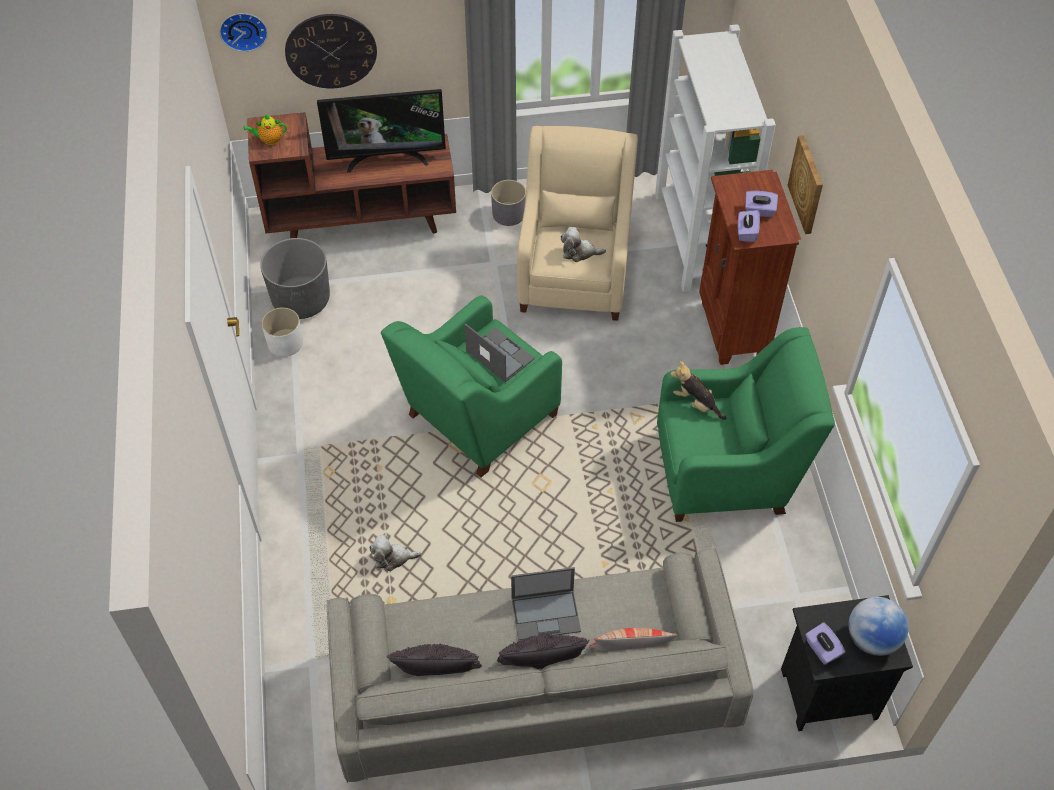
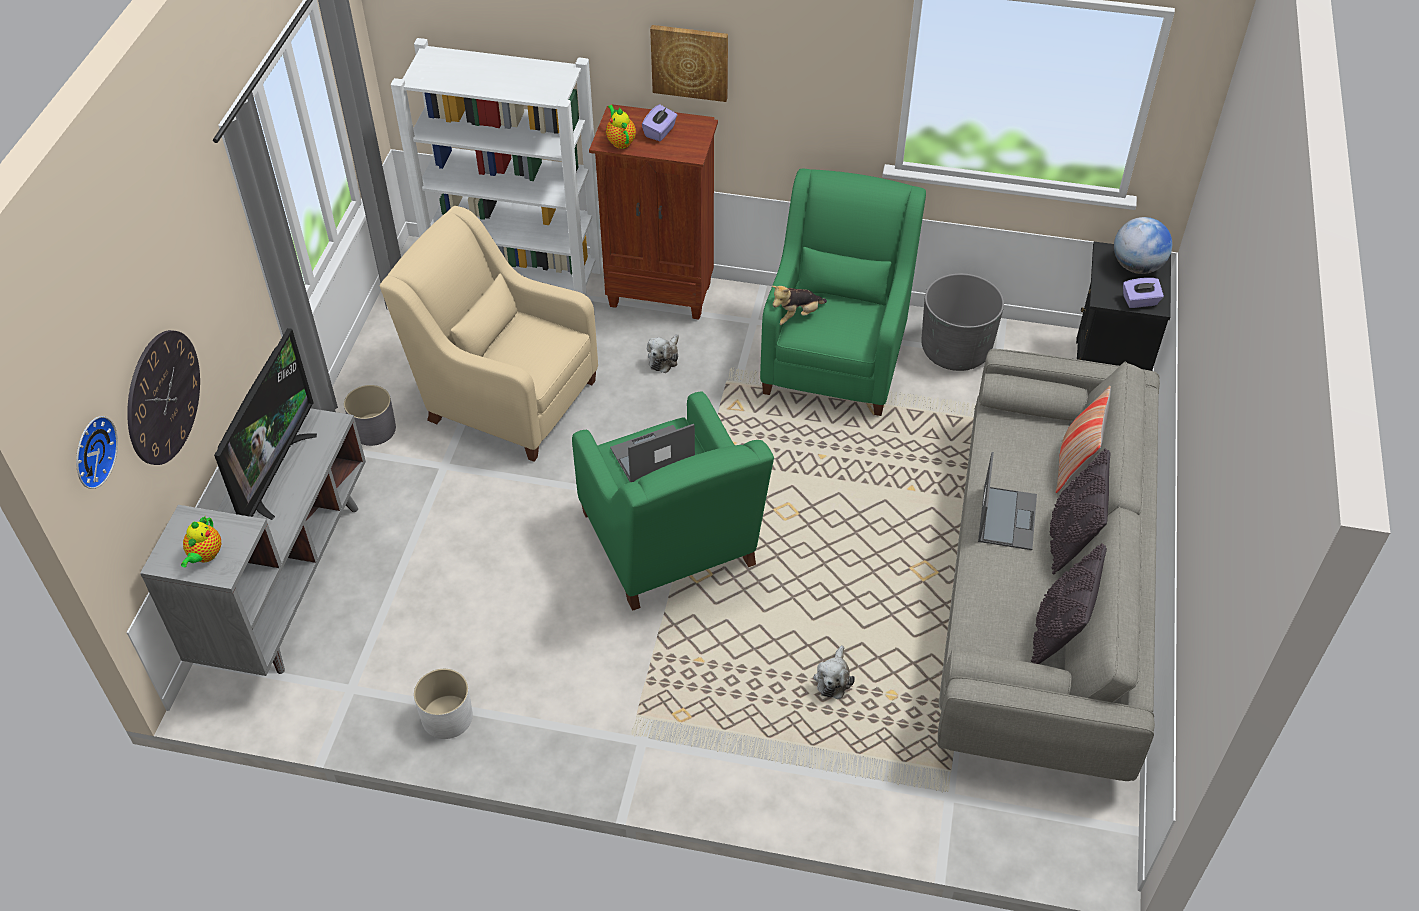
camera: 70 degrees left, 5 degrees down
brown tv stand [247,112,456,238] -> grey tv stand [140,408,366,676]
grey planter [260,238,330,319] -> grey planter moved to [922,273,1004,371]
plush toy [561,227,606,262] -> plush toy moved to [647,334,679,373]
purple tissue box [738,210,760,242] -> none
none -> teapot [606,105,636,149]

